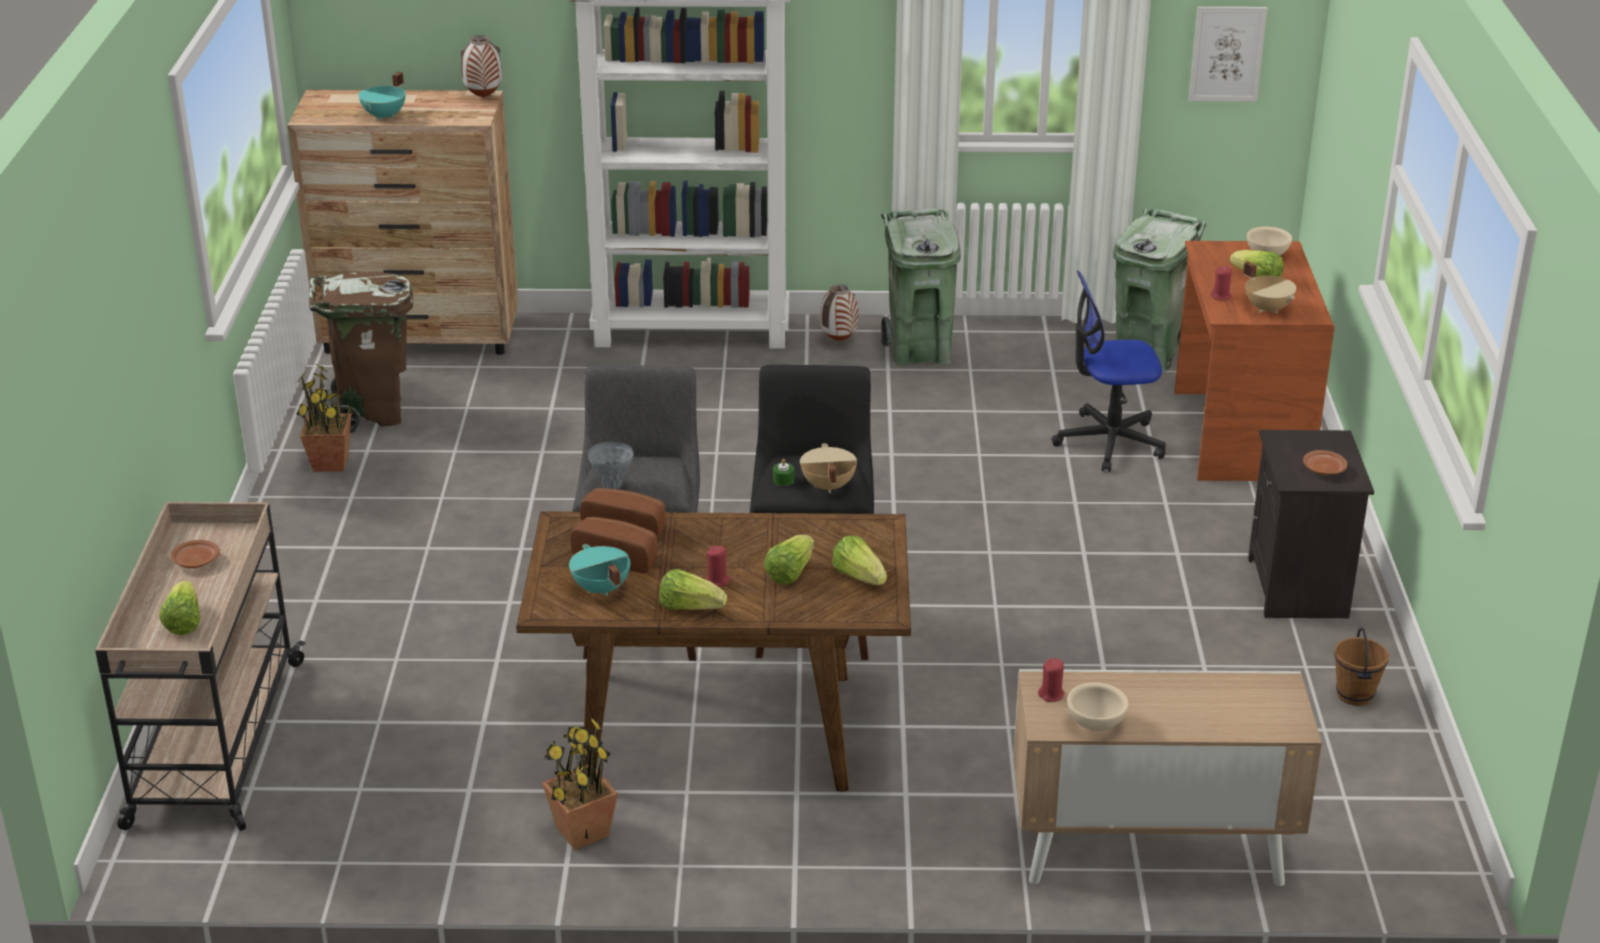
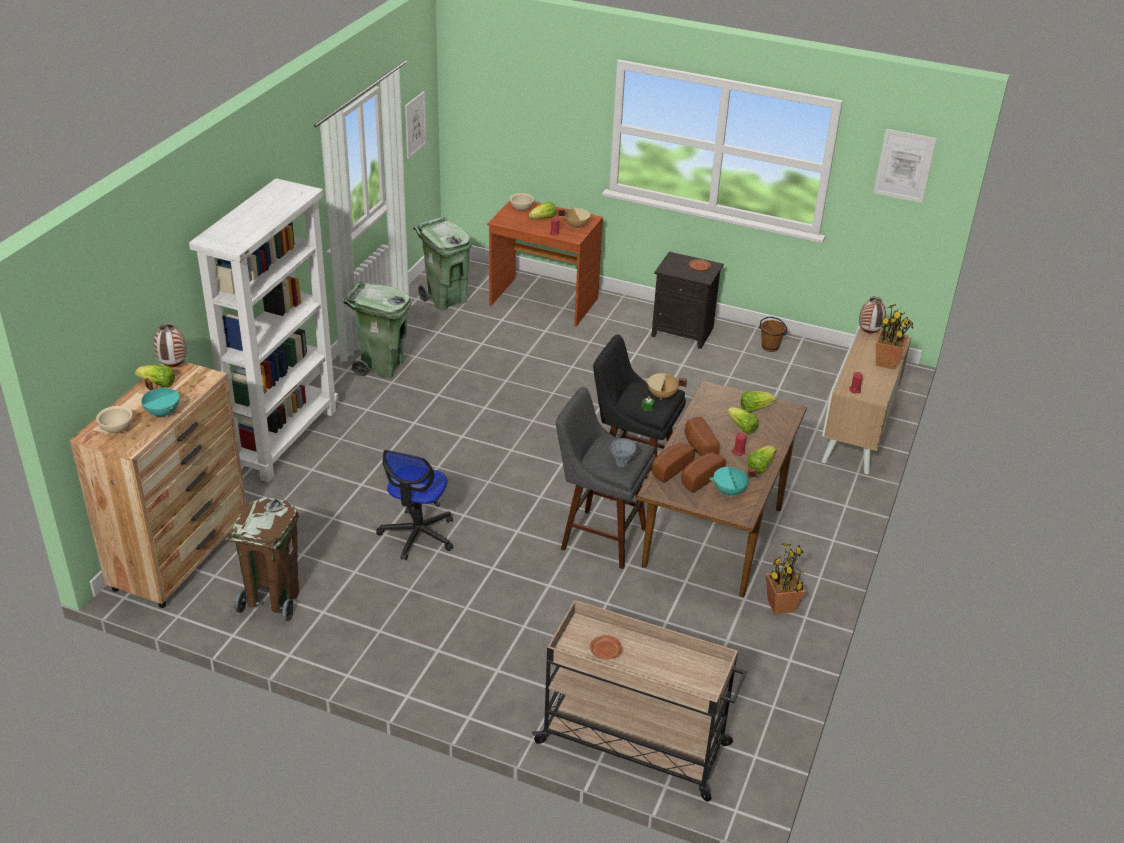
camera: 70 degrees left, 5 degrees up
lettuce [159,580,201,635] -> lettuce moved to [135,365,175,387]
potted plant [296,363,354,472] -> potted plant moved to [876,304,913,370]
vase [820,284,858,341] -> vase moved to [859,297,886,334]
office chair [1051,271,1166,472] -> office chair moved to [376,450,453,560]
beige bowl [1067,682,1128,731] -> beige bowl moved to [96,406,133,433]
none -> bread [685,417,720,456]
none -> picture [873,129,937,203]

